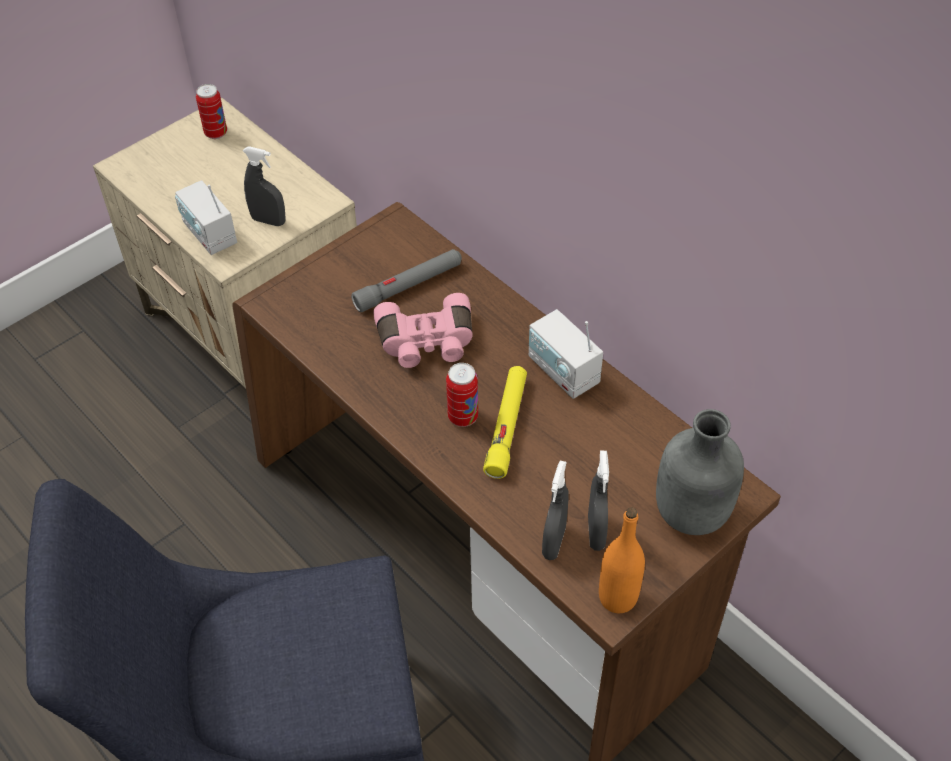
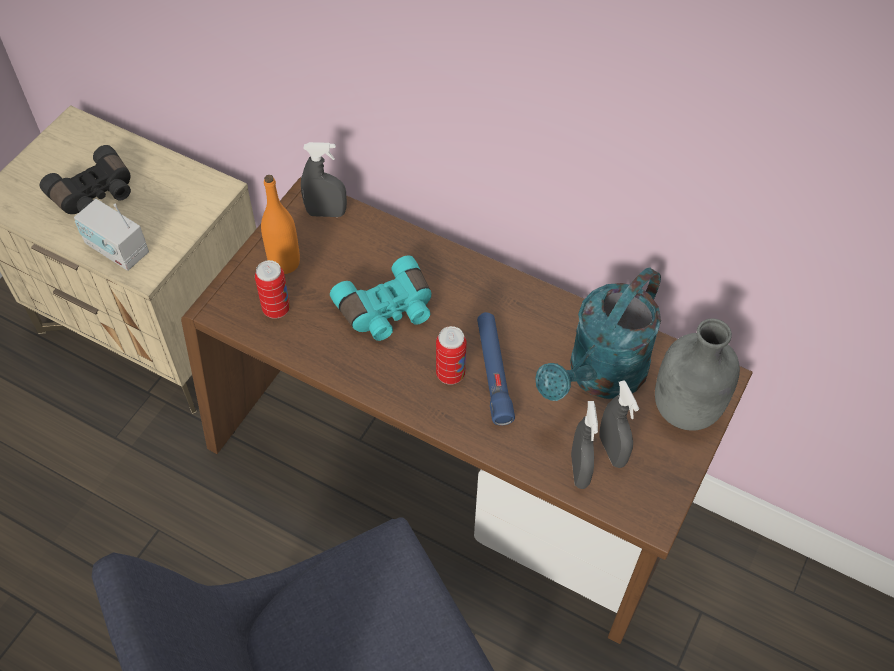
camera: 20 degrees left, 5 degrees up
can [196,84,227,139] -> can moved to [255,260,290,319]
grey spray bottle [243,146,285,226] -> grey spray bottle moved to [301,142,347,217]
grey flashlight [351,249,462,312] -> none
pink binoculars [373,293,473,368] -> turquoise binoculars [330,255,431,341]
yellow flashlight [483,366,527,479] -> blue flashlight [477,312,515,425]
radio [529,309,603,399] -> none
orange bottle [599,508,645,613] -> orange bottle moved to [261,175,300,274]
none -> black binoculars [40,145,131,214]
none -> turquoise watering can [535,267,661,401]

